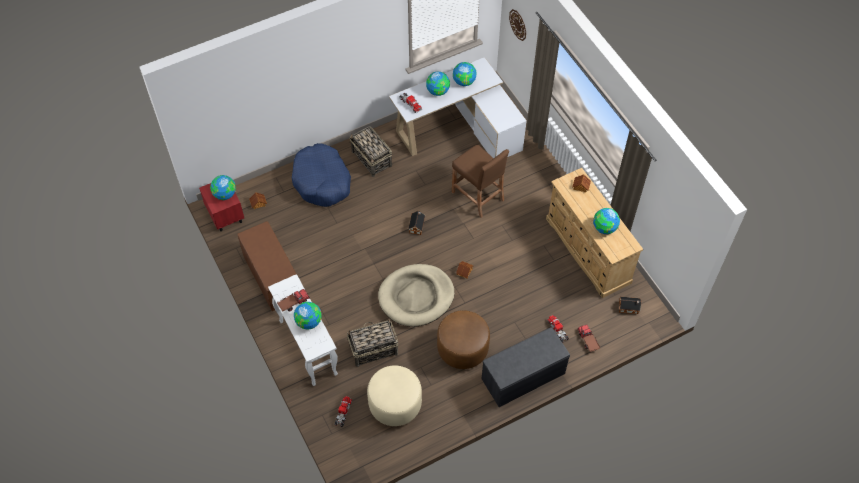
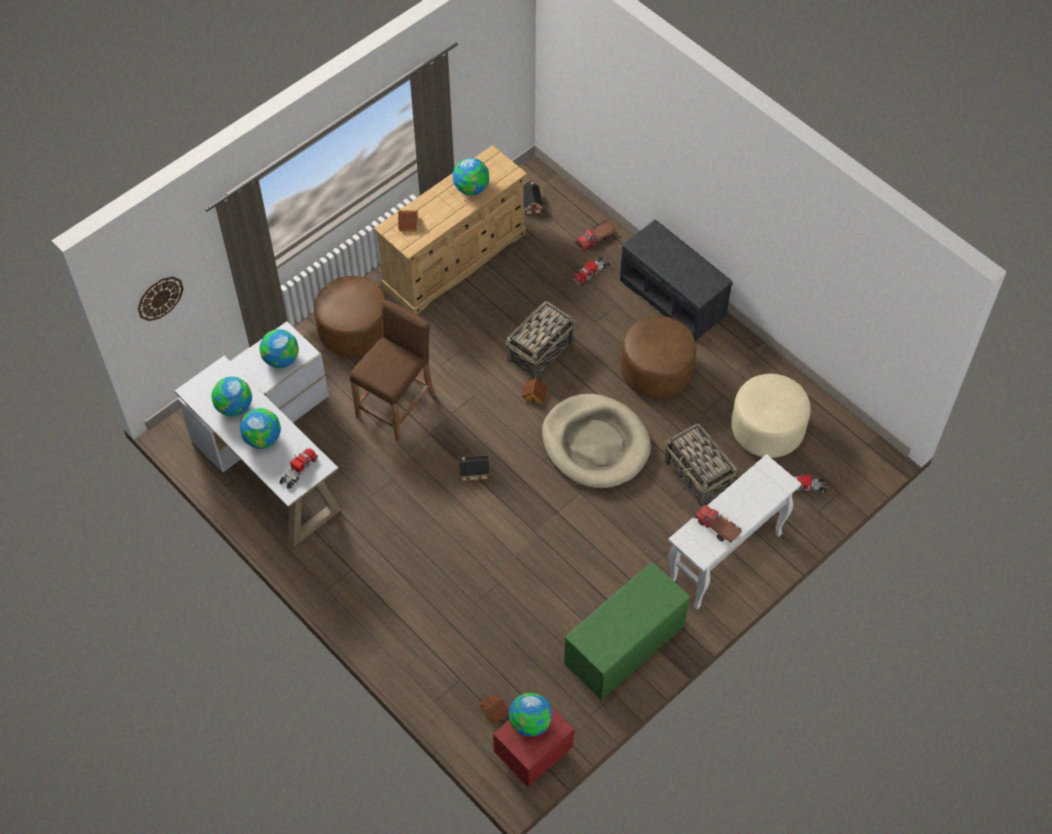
camera: 105 degrees left, 0 degrees up
brown bench [237,221,296,311] -> green bench [564,562,690,700]
blue dog bed [292,143,351,207] -> none
globe [294,302,322,330] -> globe moved to [259,329,299,368]
basket [349,126,392,177] -> basket moved to [506,301,575,379]
none -> brown ottoman [314,276,386,357]

